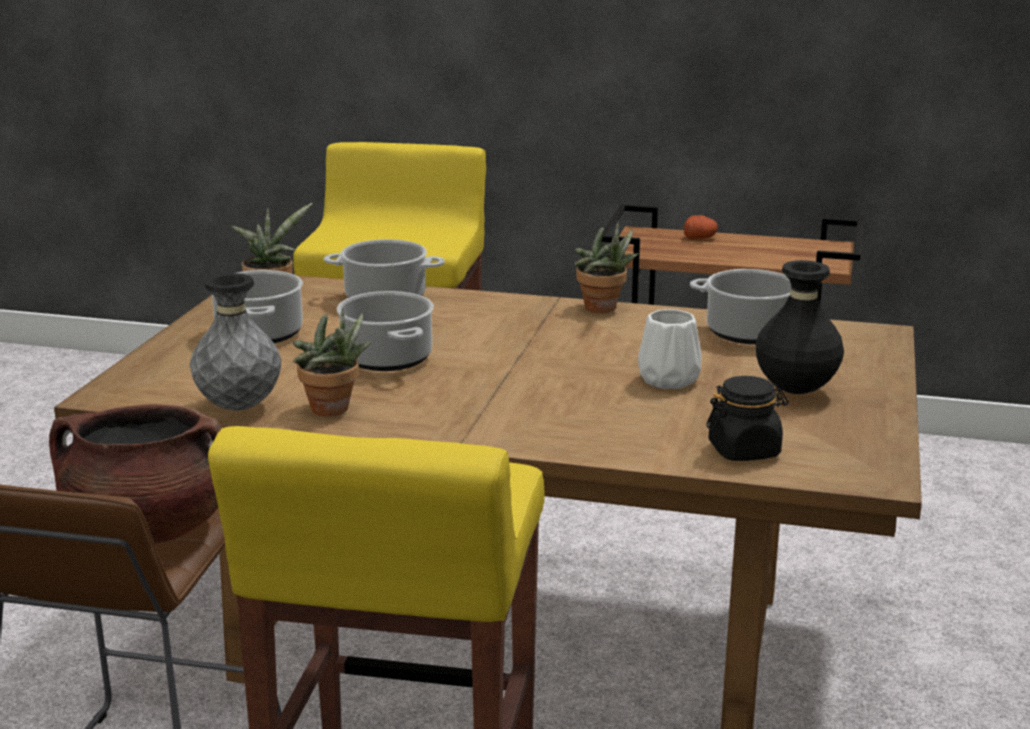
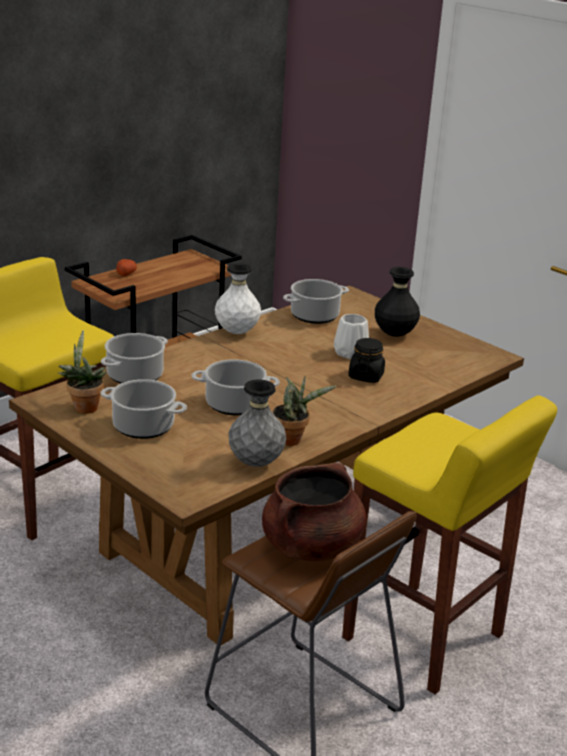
camera: 60 degrees left, 5 degrees up
potted plant [575,222,639,313] -> white vase [215,263,261,334]
black jar [706,376,788,461] -> black jar moved to [348,338,385,383]

